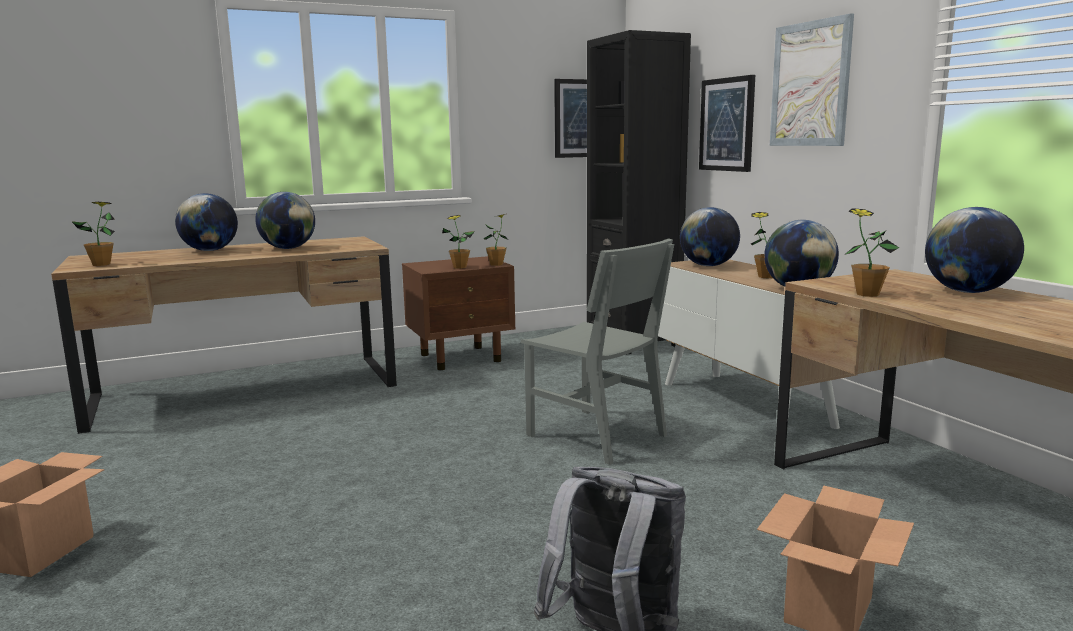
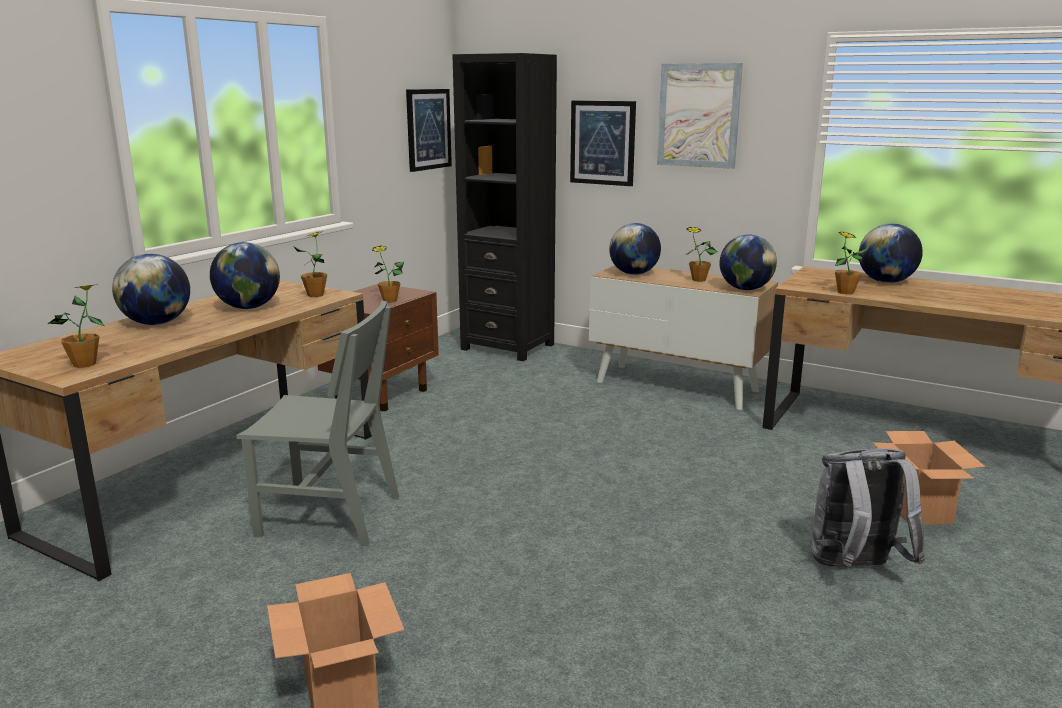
camera: 35 degrees left, 5 degrees up
potted plant [483,214,508,266] -> potted plant moved to [293,231,327,297]
grey chair [520,238,674,465] -> grey chair moved to [236,301,399,546]

